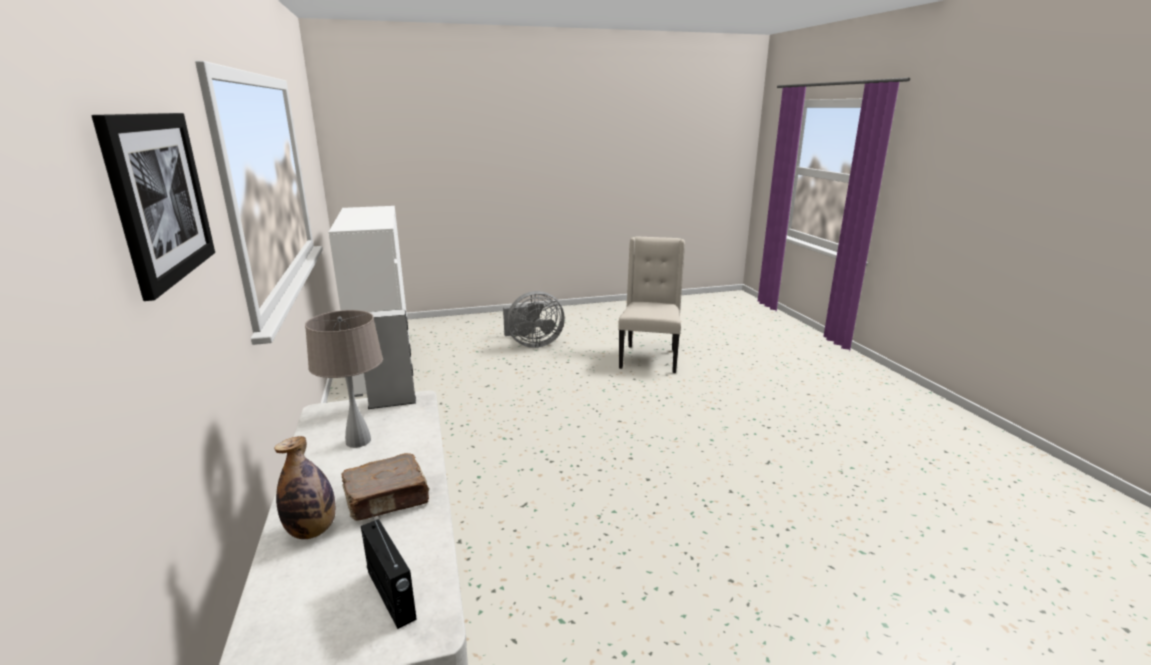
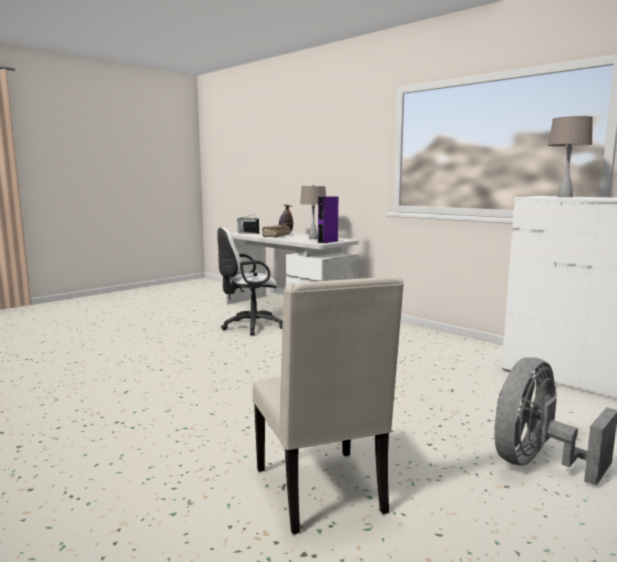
camera: 150 degrees right, 10 degrees down
picture [92,113,215,301] -> none
grey speaker [364,309,416,409] -> purple speaker [318,196,338,243]
none -> white office chair [217,227,283,335]
none -> beige table lamp [548,116,593,197]

